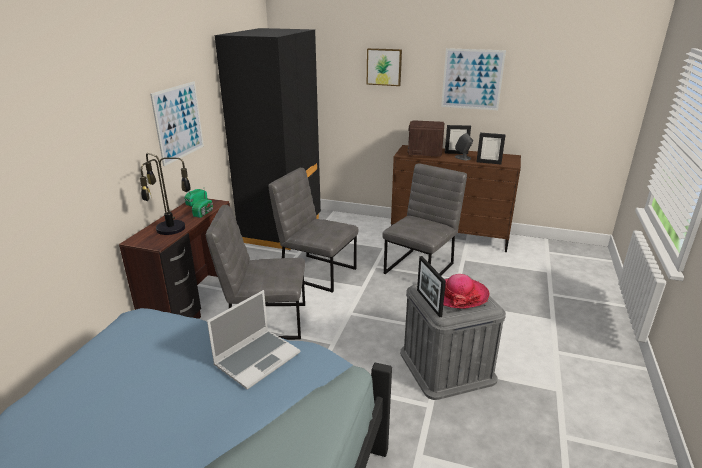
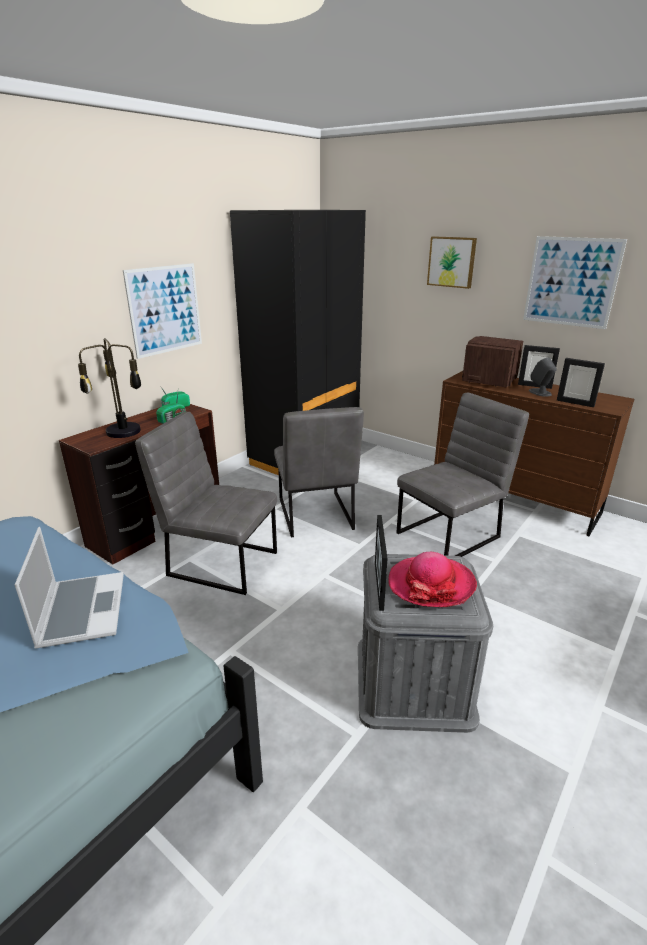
camera: 20 degrees right, 0 degrees up
laptop [207,290,300,390] -> laptop turned 75 degrees counterclockwise [15,527,124,649]
grey chair [268,168,359,293] -> grey chair turned 150 degrees counterclockwise [274,407,364,538]

